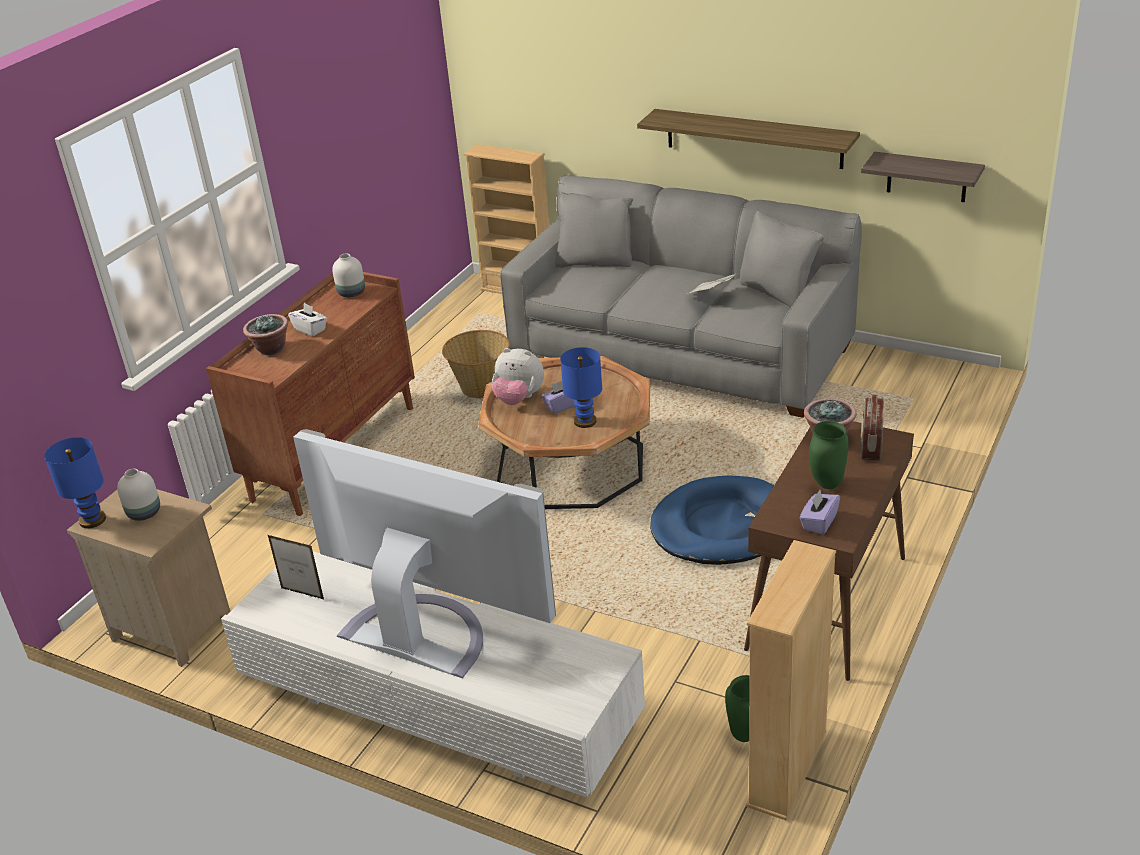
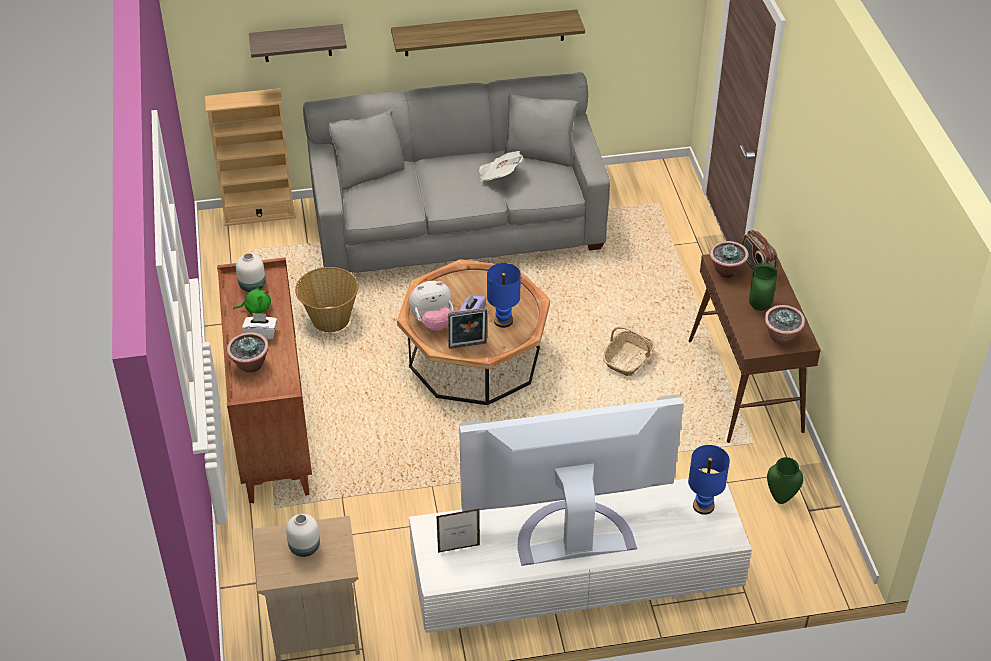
camera: 40 degrees left, 10 degrees up
blue table lamp [44,437,106,528] -> blue table lamp moved to [688,445,730,515]
blue dog bed [650,475,774,565] -> basket [603,326,655,376]
beige bookcase [746,540,836,820] -> none
purple tissue box [800,490,840,535] -> potted plant [764,305,805,344]
shelf [861,152,985,202] -> shelf moved to [249,24,347,62]
none -> green plush toy [233,284,271,315]
none -> picture frame [448,308,487,349]

